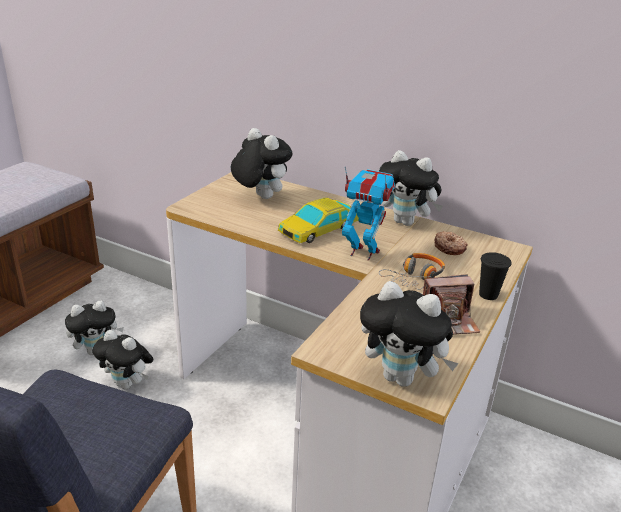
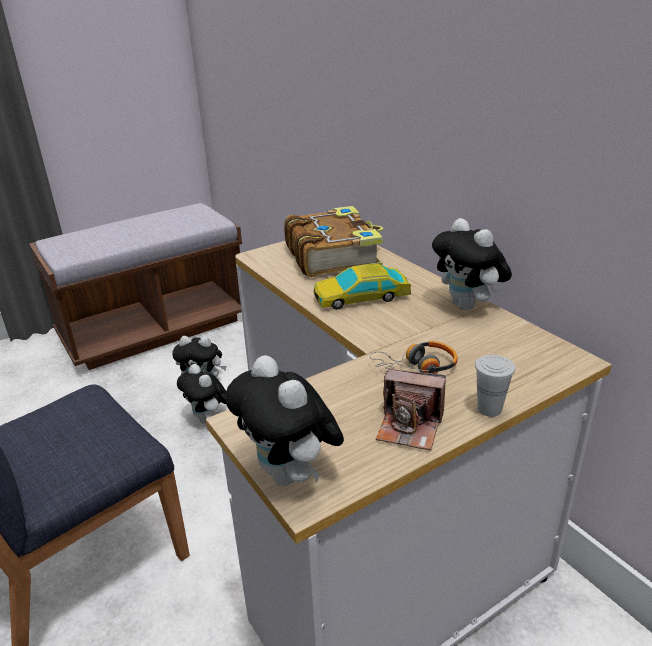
camera: 30 degrees right, 0 degrees up
plush toy [231,128,293,199] -> book [284,206,383,277]
toy robot [342,166,395,261] -> none
donut [435,231,467,255] -> none
black cup [479,252,512,300] -> white cup [475,355,515,417]

